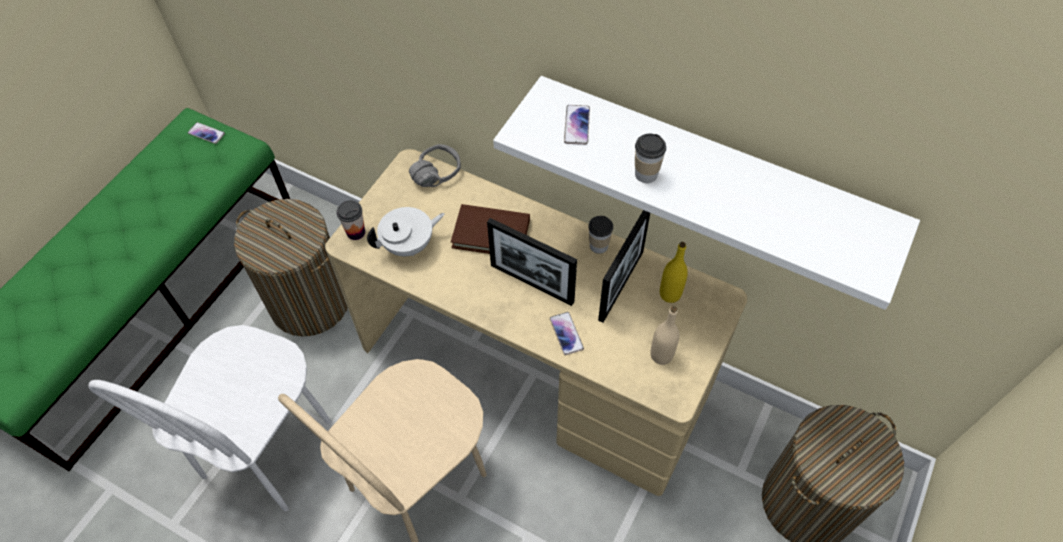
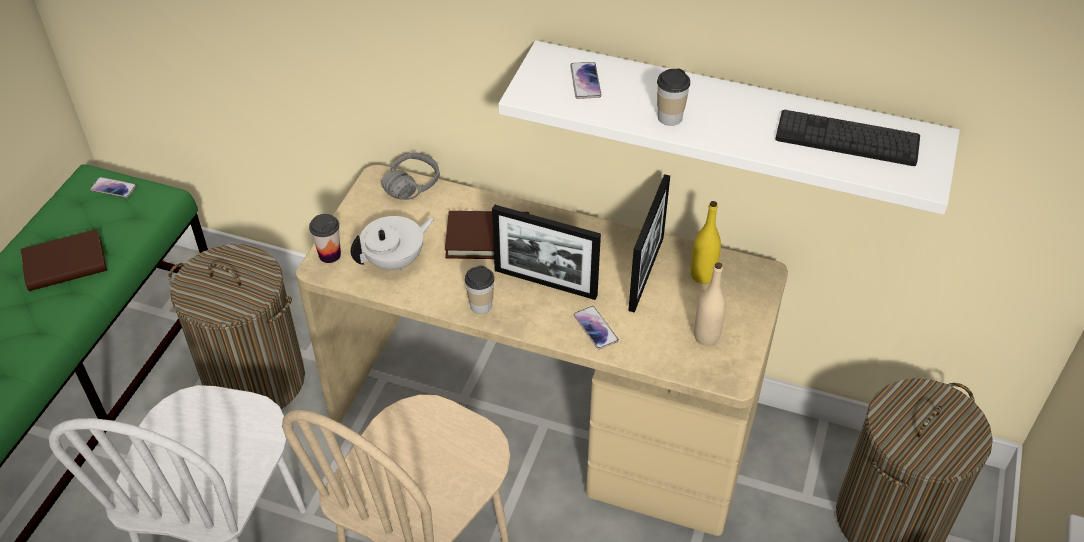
camera: 10 degrees left, 10 degrees down
cup [588,216,613,254] -> cup moved to [465,266,494,314]
none -> brown book [20,229,107,291]
none -> keyboard [775,110,920,166]

